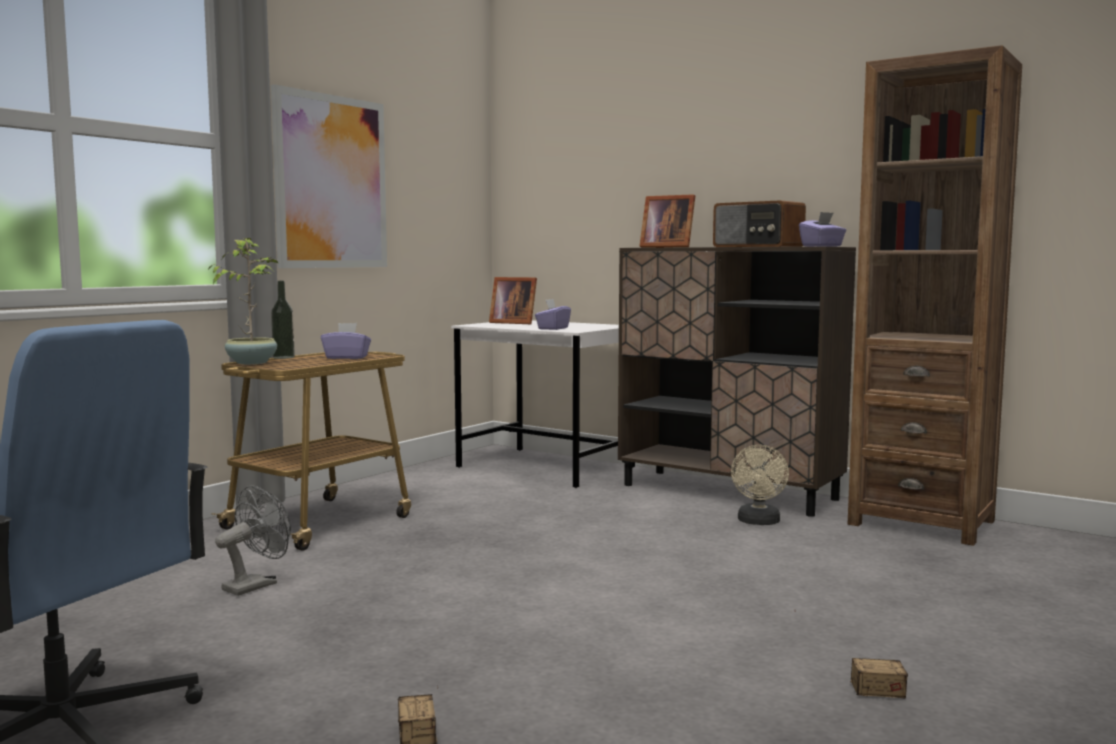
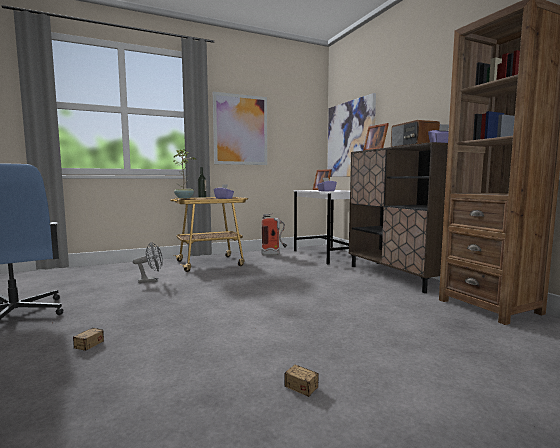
camera: 30 degrees right, 0 degrees up
beige fan [731,445,789,525] -> none
none -> fire extinguisher [261,213,287,255]
none -> picture [328,93,376,177]

